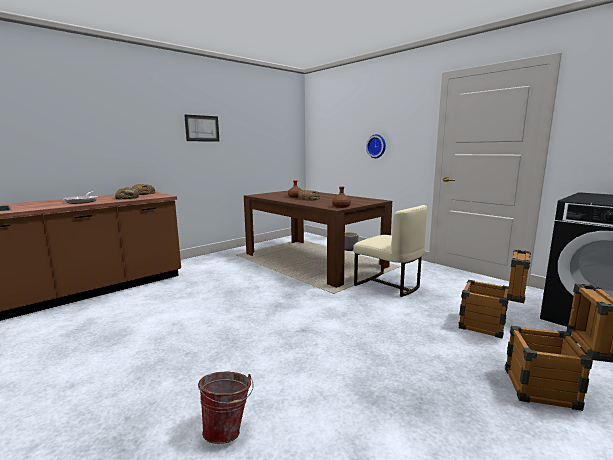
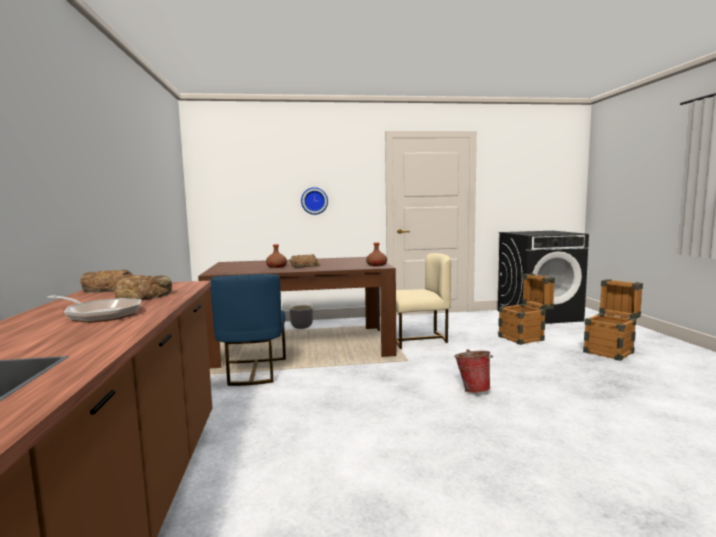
camera: 55 degrees left, 5 degrees down
picture [184,115,219,141] -> none
bucket [198,372,253,444] -> bucket moved to [454,349,493,393]
none -> blue chair [210,274,286,386]

